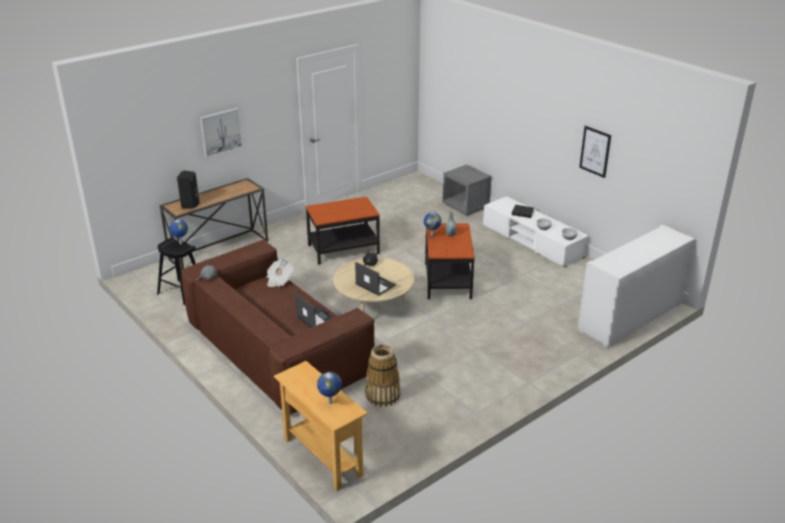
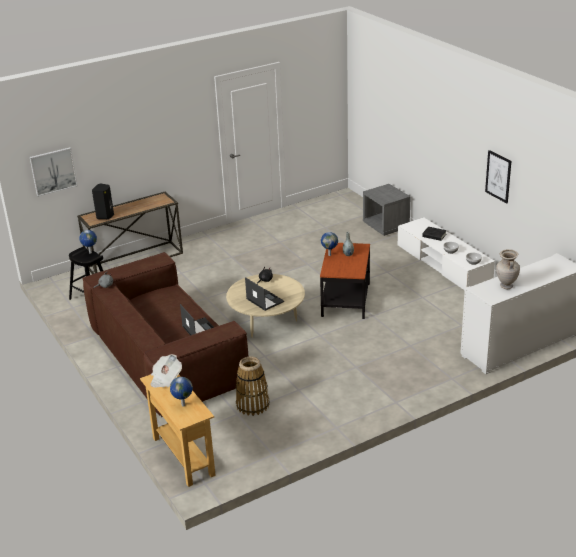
camera: 10 degrees right, 0 degrees up
picture [200,108,243,158] -> picture moved to [30,147,78,196]
newspaper [266,259,294,287] -> newspaper moved to [150,354,182,387]
side table [306,197,380,265] -> none
none -> beige vase [496,249,520,289]

